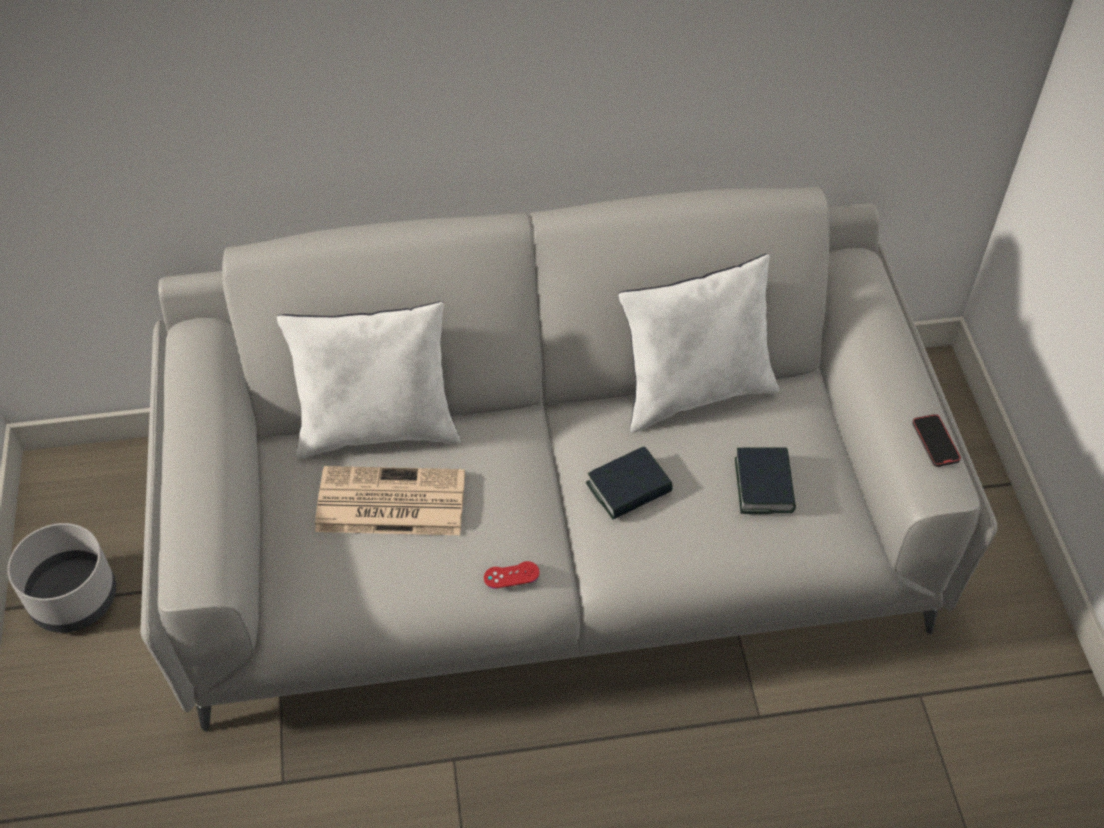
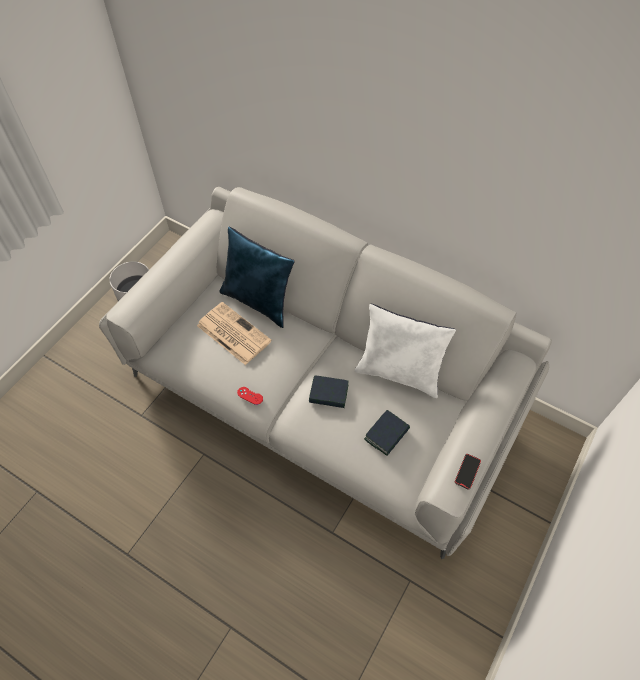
camera: 40 degrees right, 5 degrees up
white pillow [277,301,461,458] -> blue pillow [219,227,295,328]

